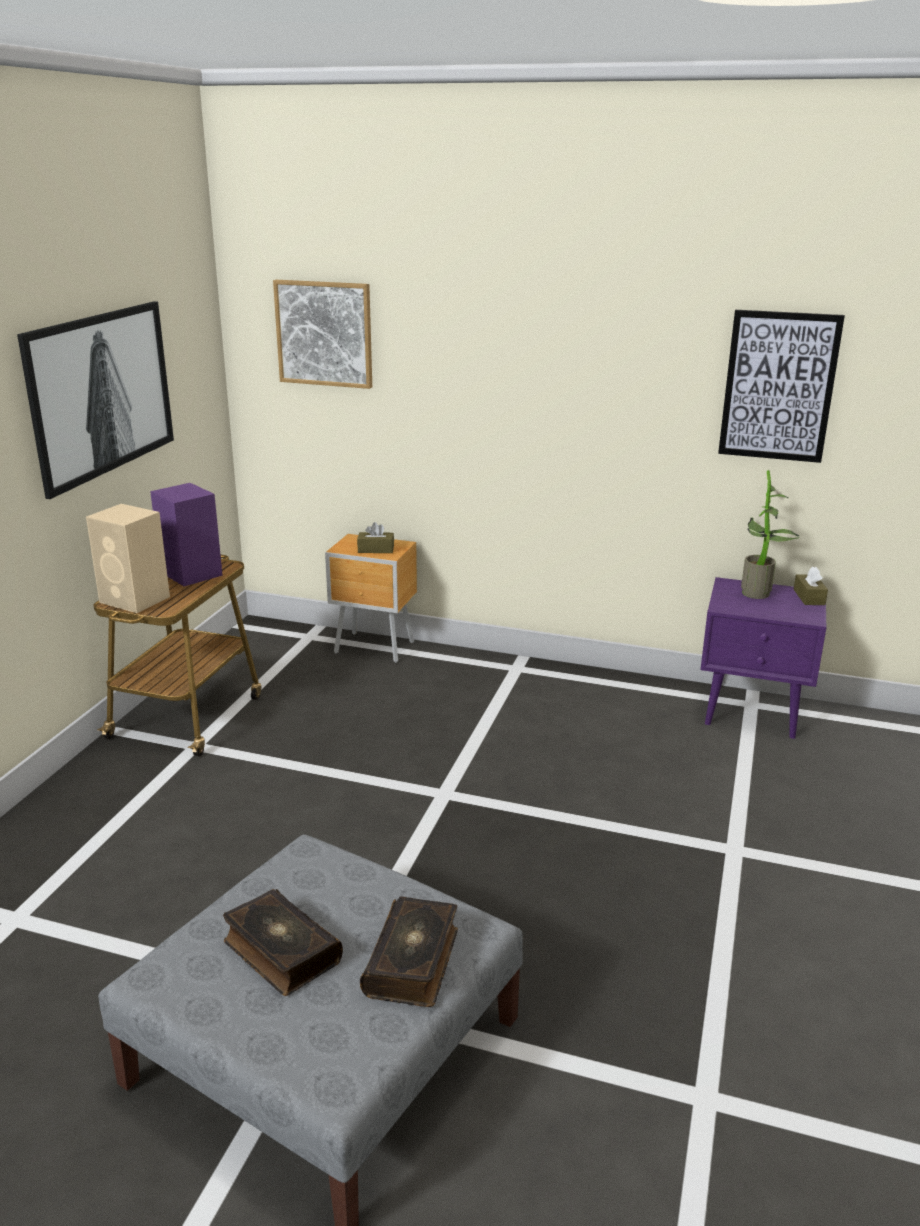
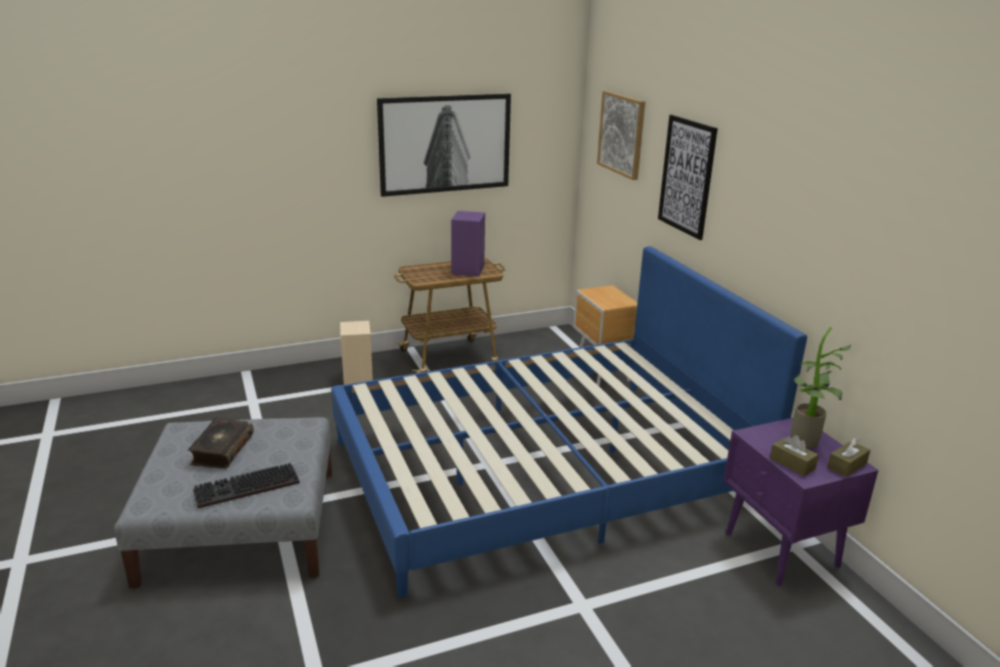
camera: 50 degrees right, 0 degrees up
beige speaker [86,504,170,613] -> beige speaker moved to [340,321,373,385]
brown tissue box [357,522,394,553] -> brown tissue box moved to [770,435,819,476]
book [360,896,458,1007] -> keyboard [193,463,300,508]
picture [718,310,845,463] -> picture moved to [658,115,718,240]
none -> blue bed [331,246,807,597]

